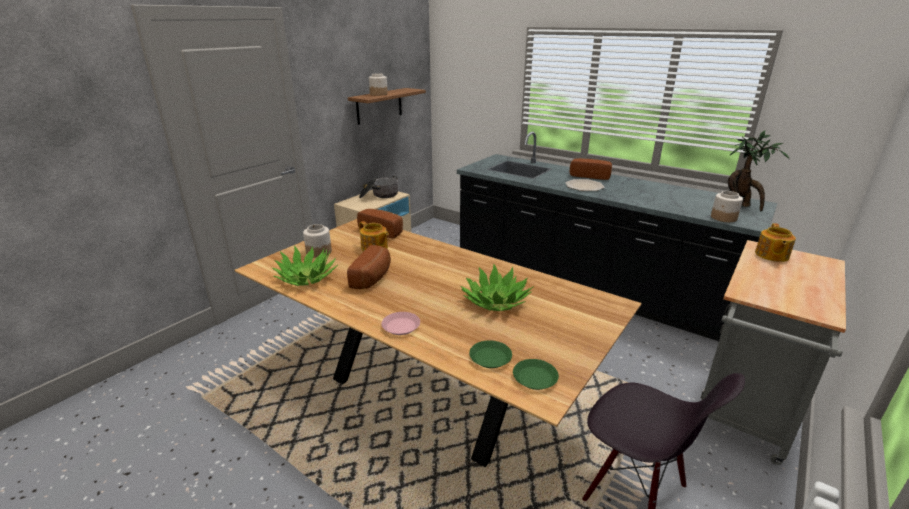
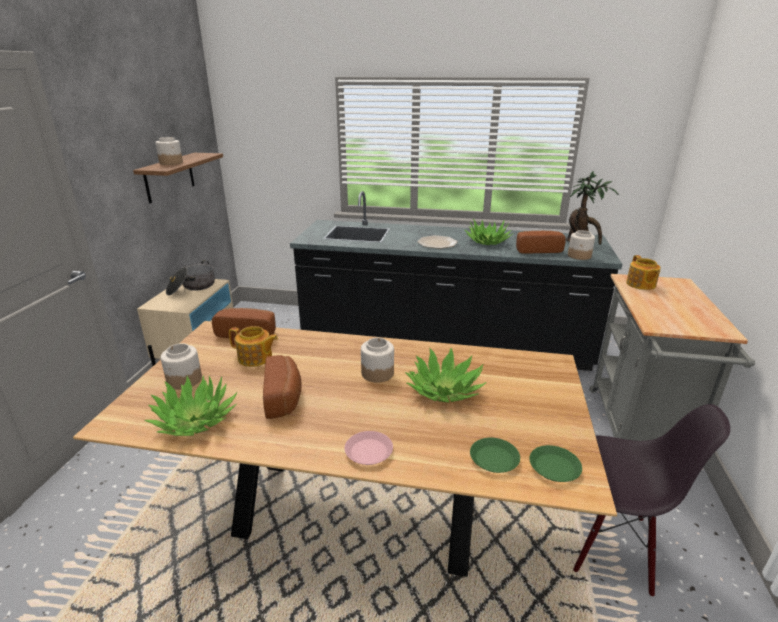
camera: 25 degrees left, 0 degrees up
bread [570,158,612,180] -> bread moved to [516,231,566,254]
none -> jar [361,338,394,383]
none -> potted plant [464,219,513,245]

